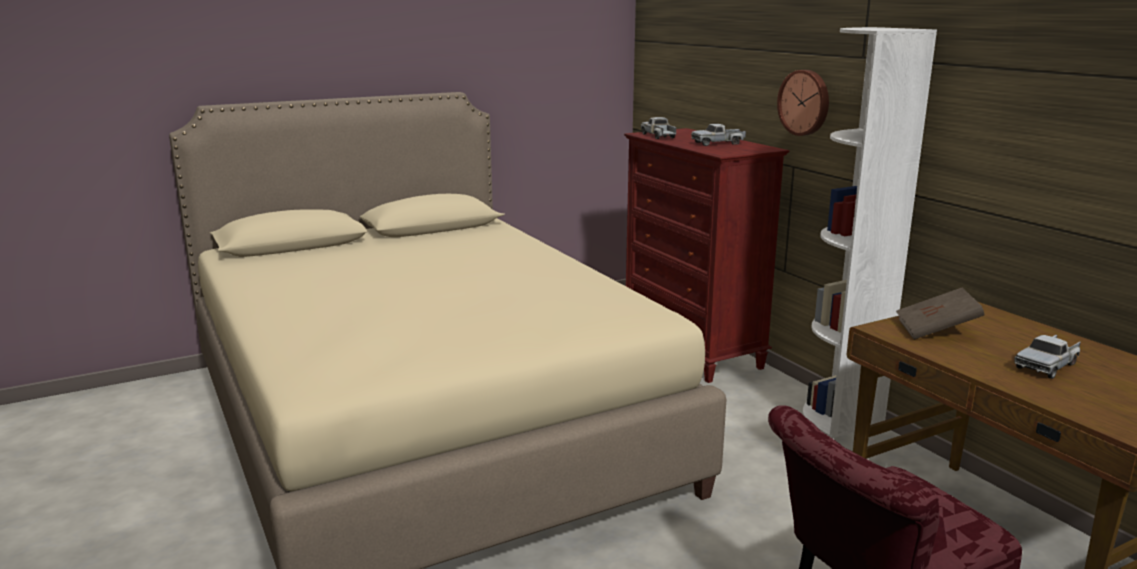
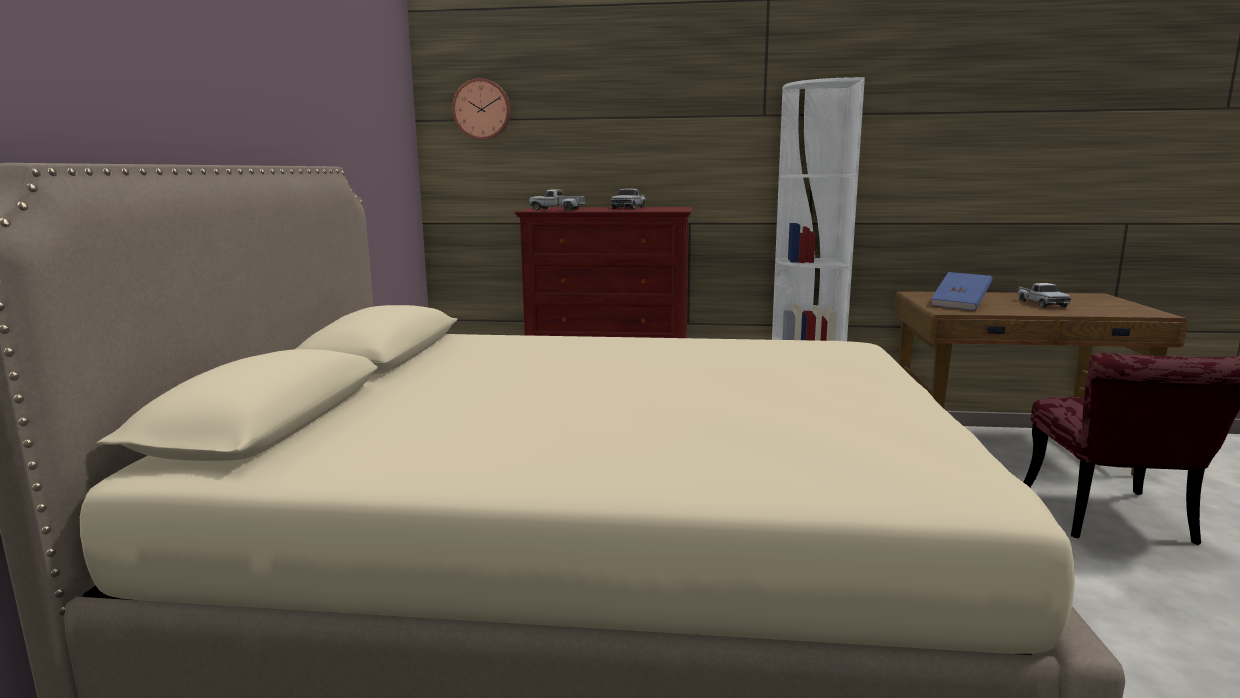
camera: 55 degrees left, 5 degrees down
wall clock [777,70,829,136] -> wall clock moved to [452,78,511,140]
brown book [896,287,985,340] -> blue book [931,272,993,311]

